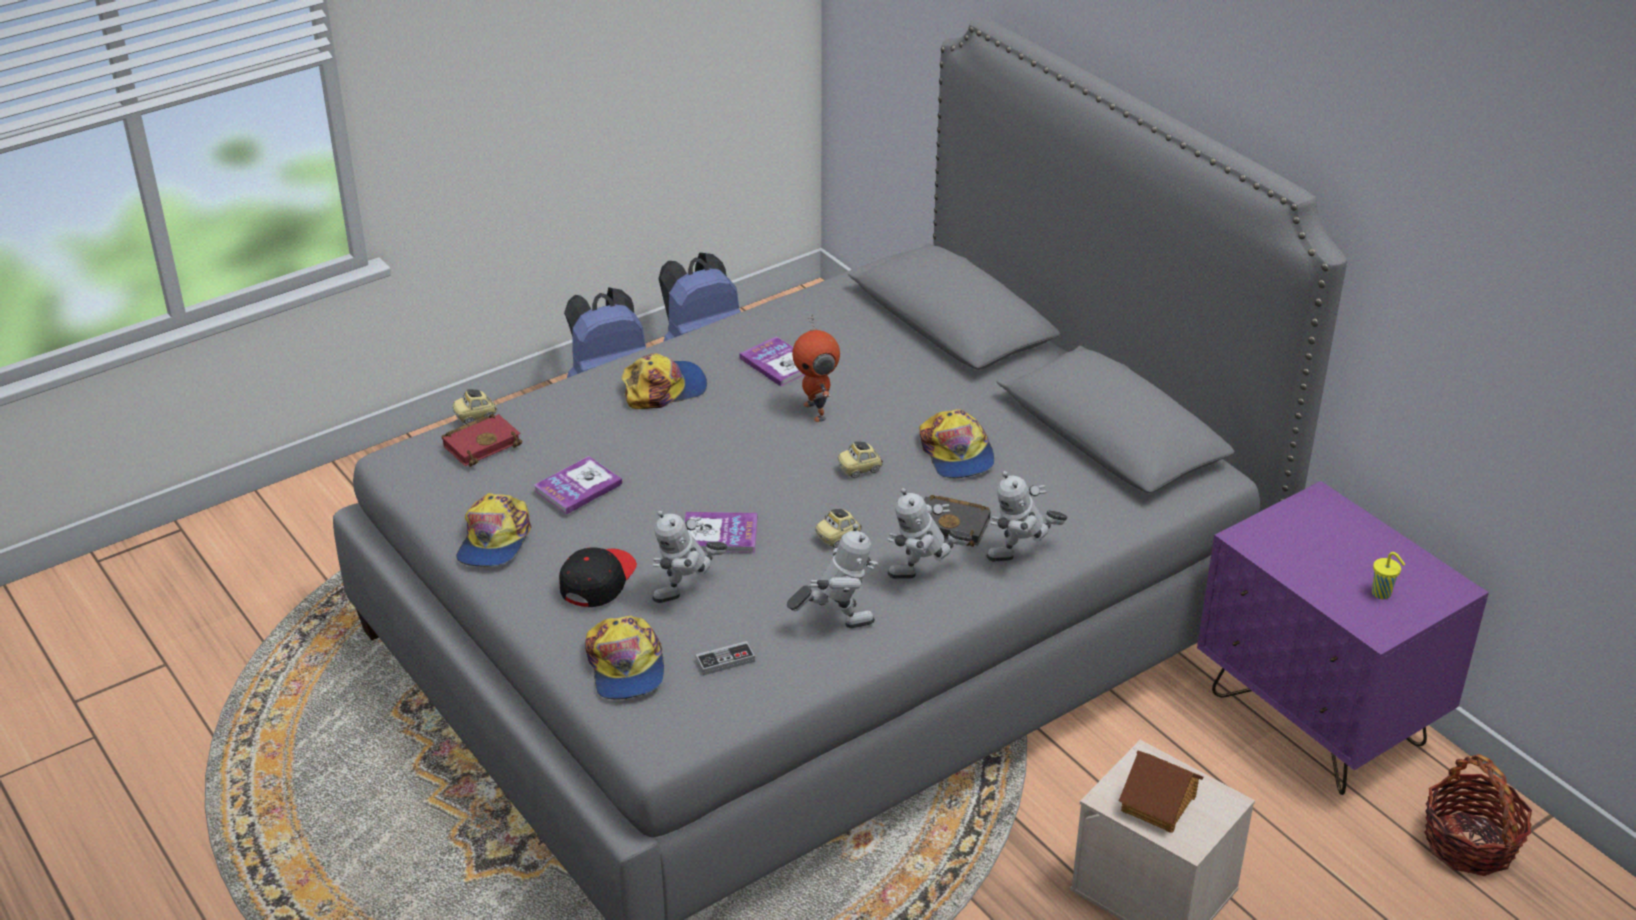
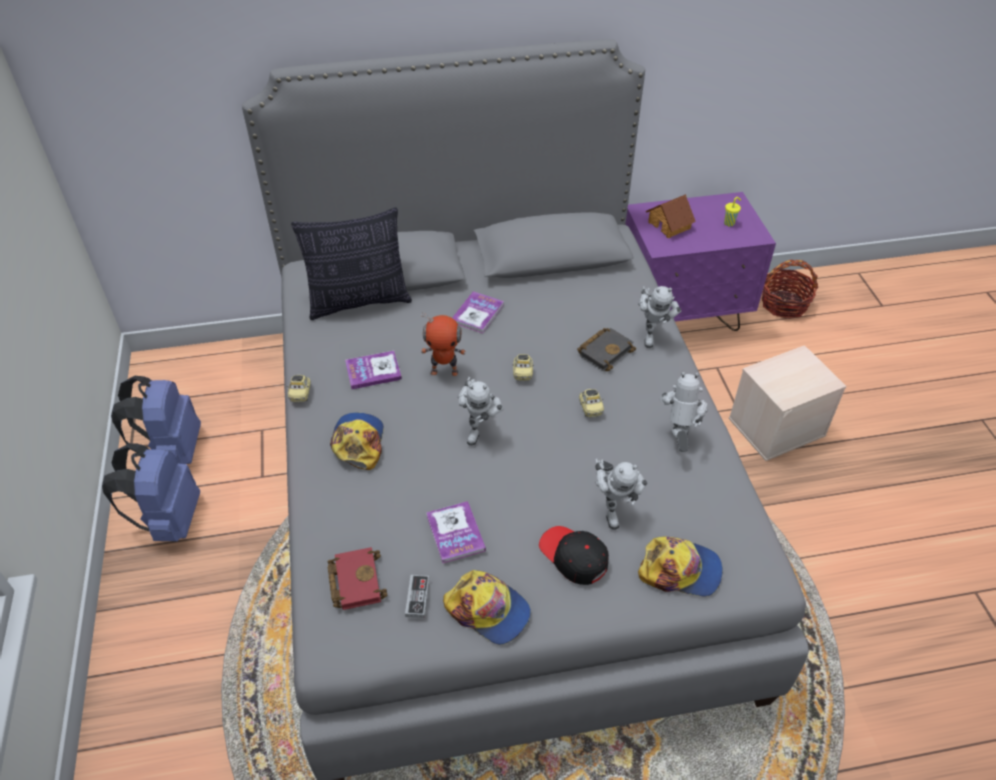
camera: 65 degrees left, 10 degrees up
toy car [452,389,497,424] -> toy car moved to [287,375,311,403]
book [685,512,758,553] -> book moved to [452,291,504,333]
game controller [695,641,755,676] -> game controller moved to [405,575,430,618]
toy robot [887,488,972,579] -> toy robot moved to [458,377,504,446]
cap [920,409,995,478] -> none
toy house [1119,751,1203,833] -> toy house moved to [646,194,696,238]
none -> pillow [291,207,412,320]

